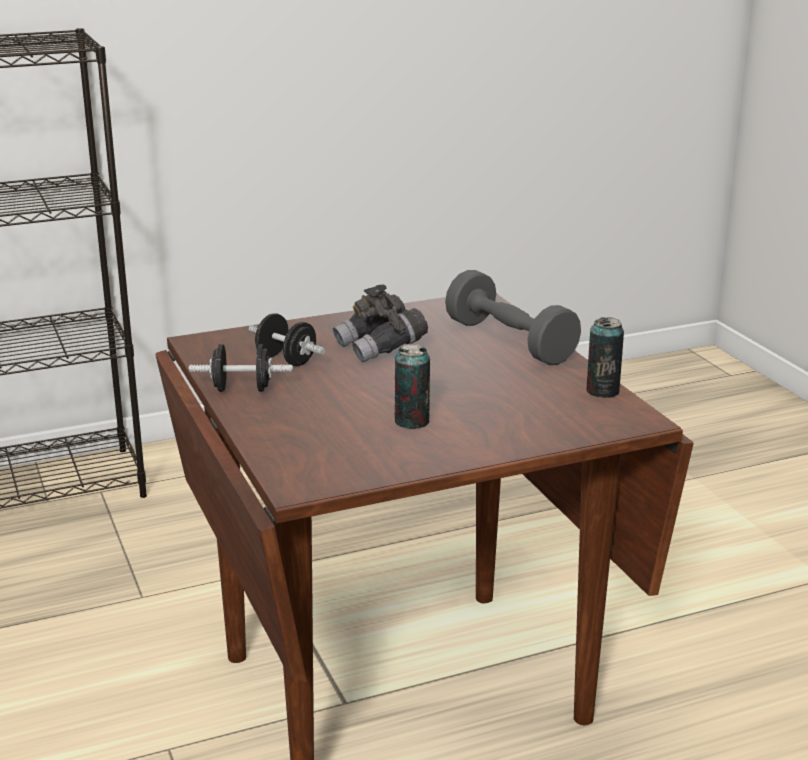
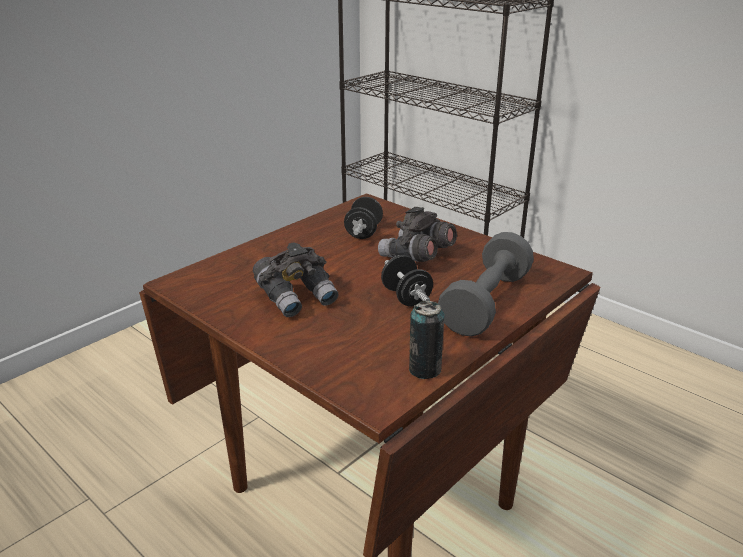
camera: 65 degrees right, 5 degrees up
black dumbbell [189,344,293,392] -> black dumbbell moved to [381,255,433,306]
can [395,344,430,429] -> grey binoculars [253,242,339,317]

